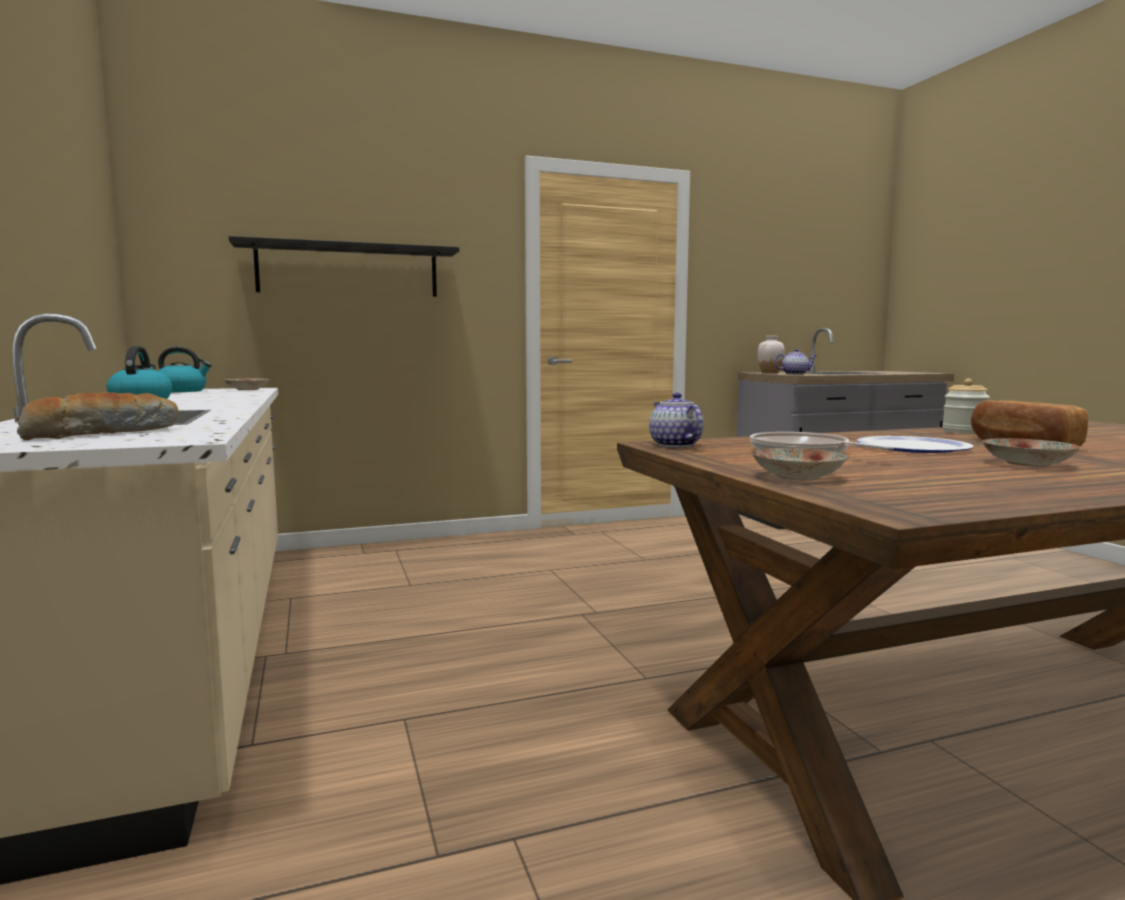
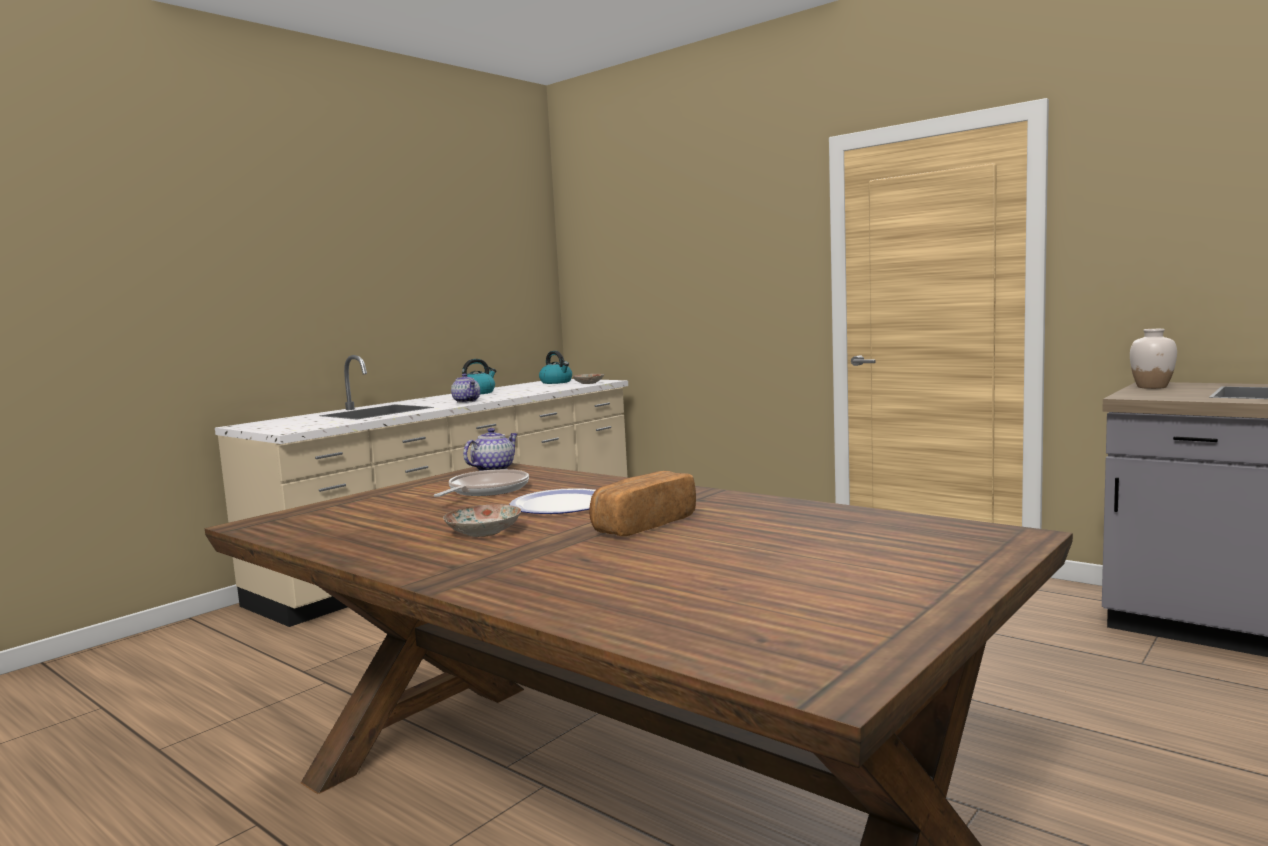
camera: 60 degrees right, 0 degrees up
bread [17,392,179,440] -> none
black shelf [229,236,459,297] -> none
plate [752,448,848,481] -> none
teapot [774,349,817,375] -> teapot moved to [451,373,480,403]
jar [942,378,990,434] -> none

